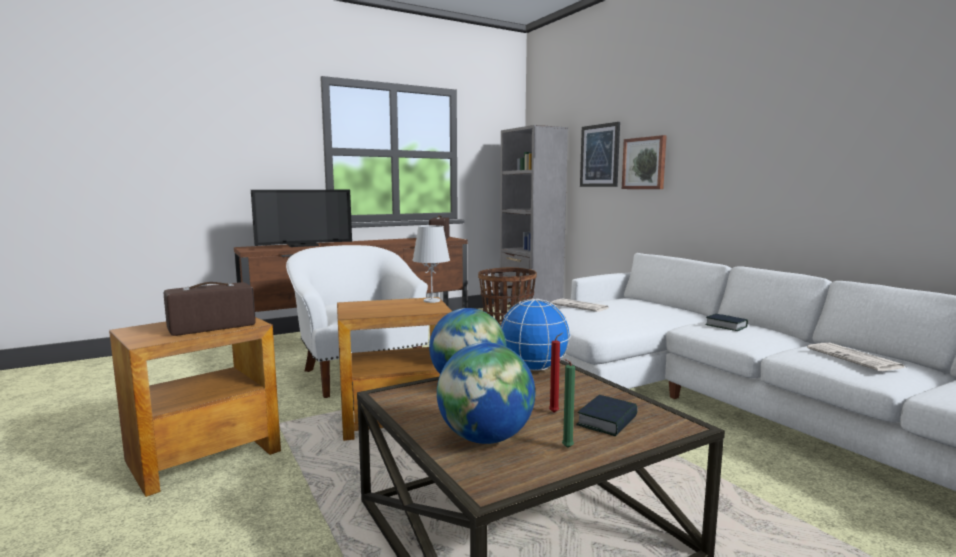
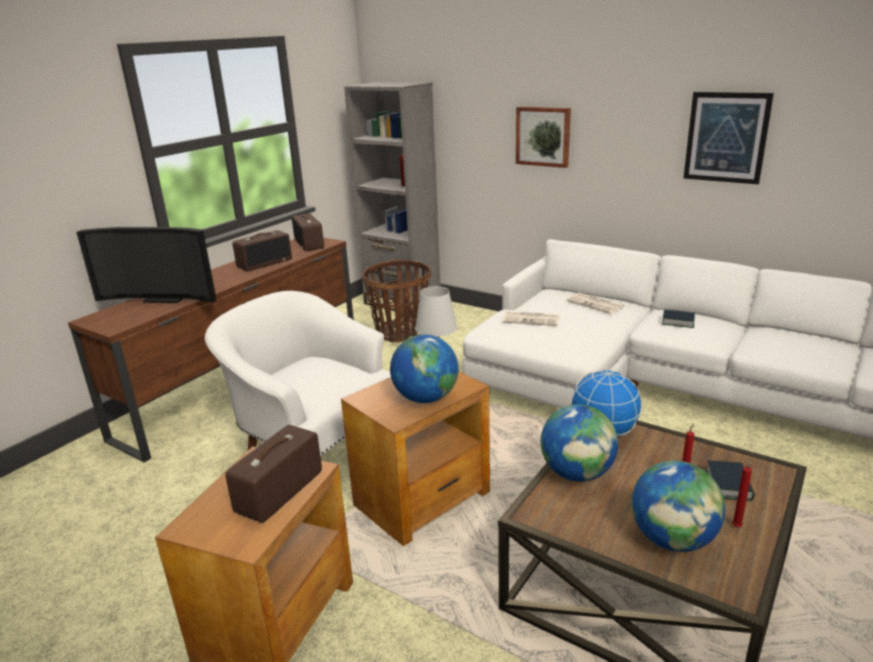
camera: 25 degrees left, 15 degrees up
television [251,190,352,247] -> television turned 60 degrees clockwise [76,227,217,303]
green candle [562,359,575,448] -> red candle [732,466,752,527]
picture [580,122,620,187] -> picture moved to [683,92,774,184]
newspaper [807,343,906,371] -> newspaper moved to [566,293,625,314]
none -> radio [232,230,292,272]
none -> globe [390,334,458,403]

